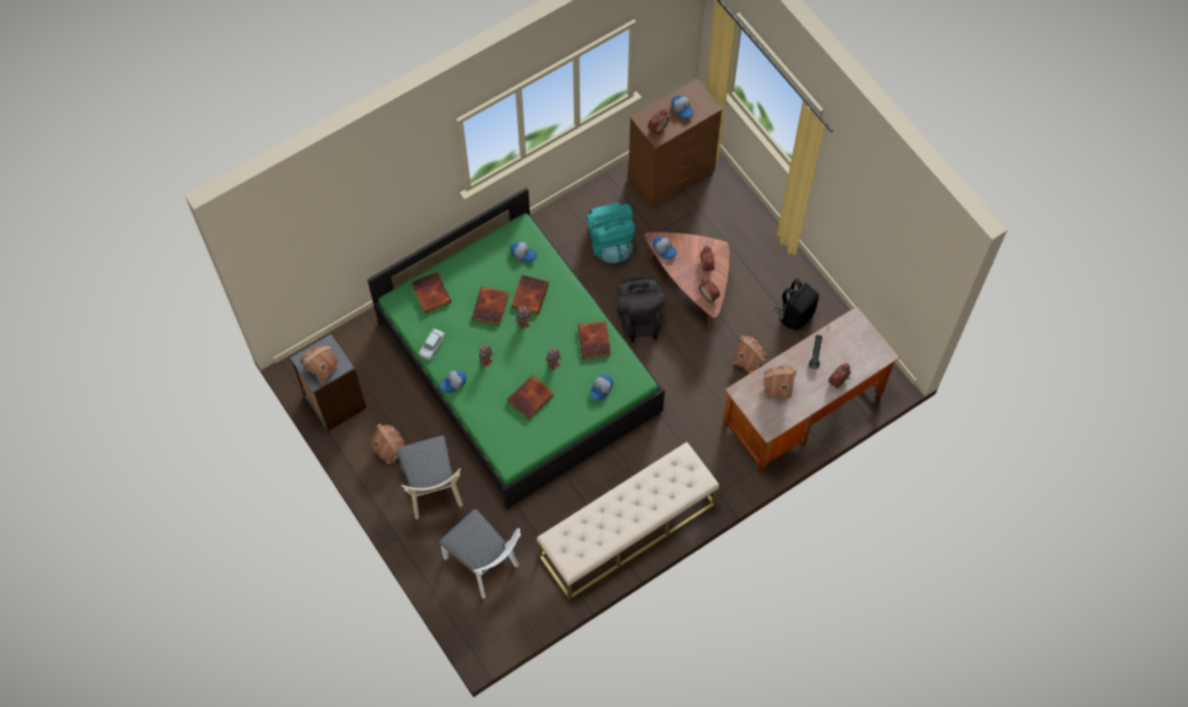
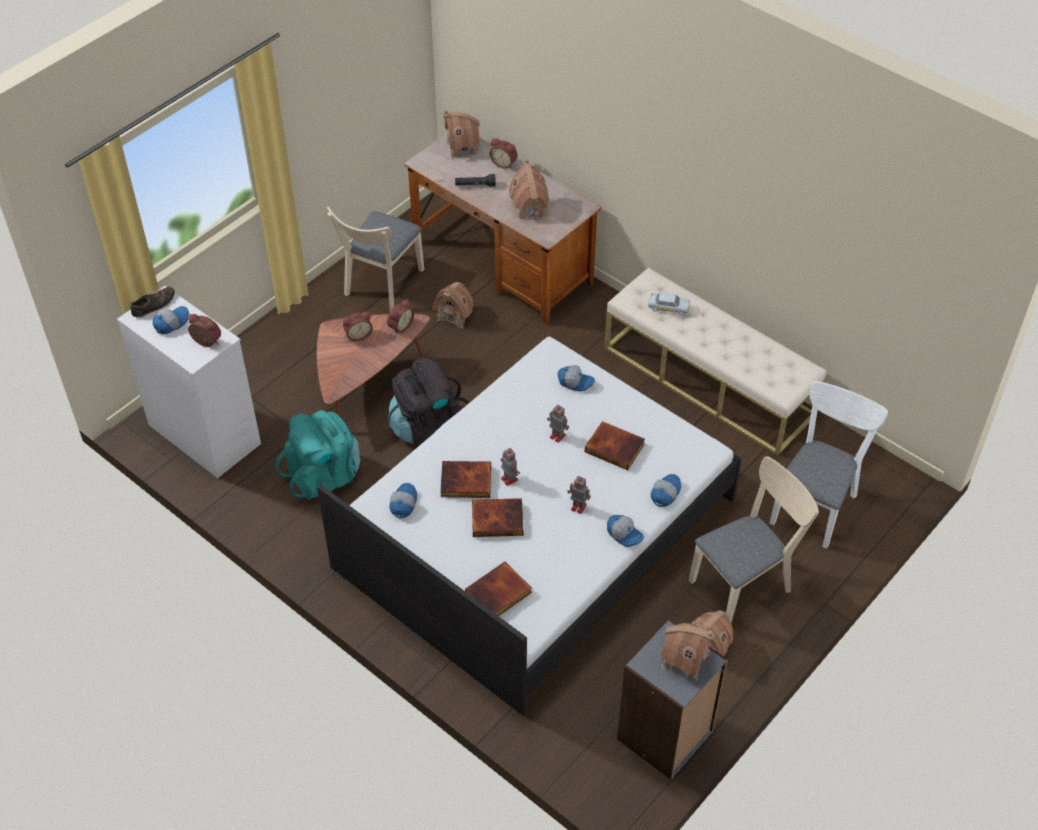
camera: 105 degrees left, 15 degrees down
green bed [367,187,665,509] -> white bed [317,337,742,716]
white toy car [419,328,445,360] -> white toy car moved to [648,292,690,315]
book [578,321,611,359] -> none
brown dresser [628,78,723,208] -> white dresser [117,286,261,478]
cap [653,236,677,259] -> cap moved to [651,474,682,507]
black backpack [774,279,819,330] -> beige chair [327,206,424,311]
none -> brown shoe [131,287,175,317]
none -> toy house [443,110,480,159]

